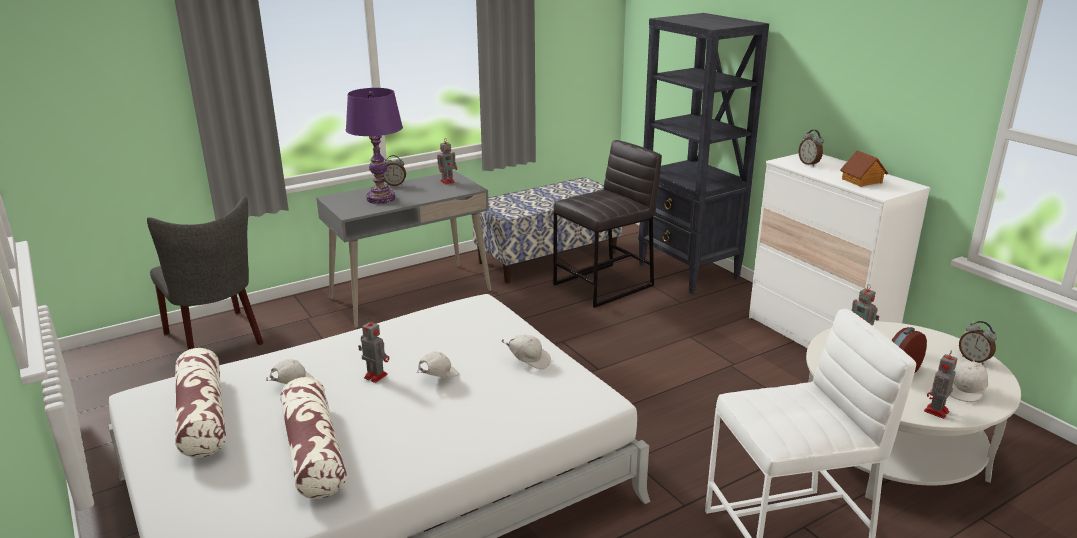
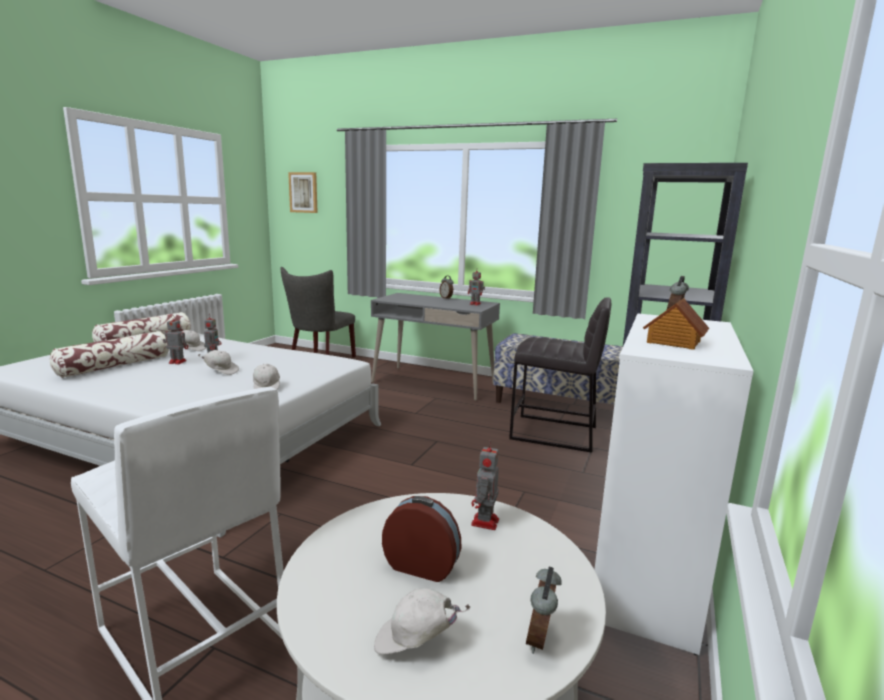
camera: 55 degrees right, 10 degrees down
purple table lamp [346,88,403,204] -> none
toy robot [924,350,958,419] -> toy robot moved to [163,315,188,364]
none -> picture [288,172,318,213]

